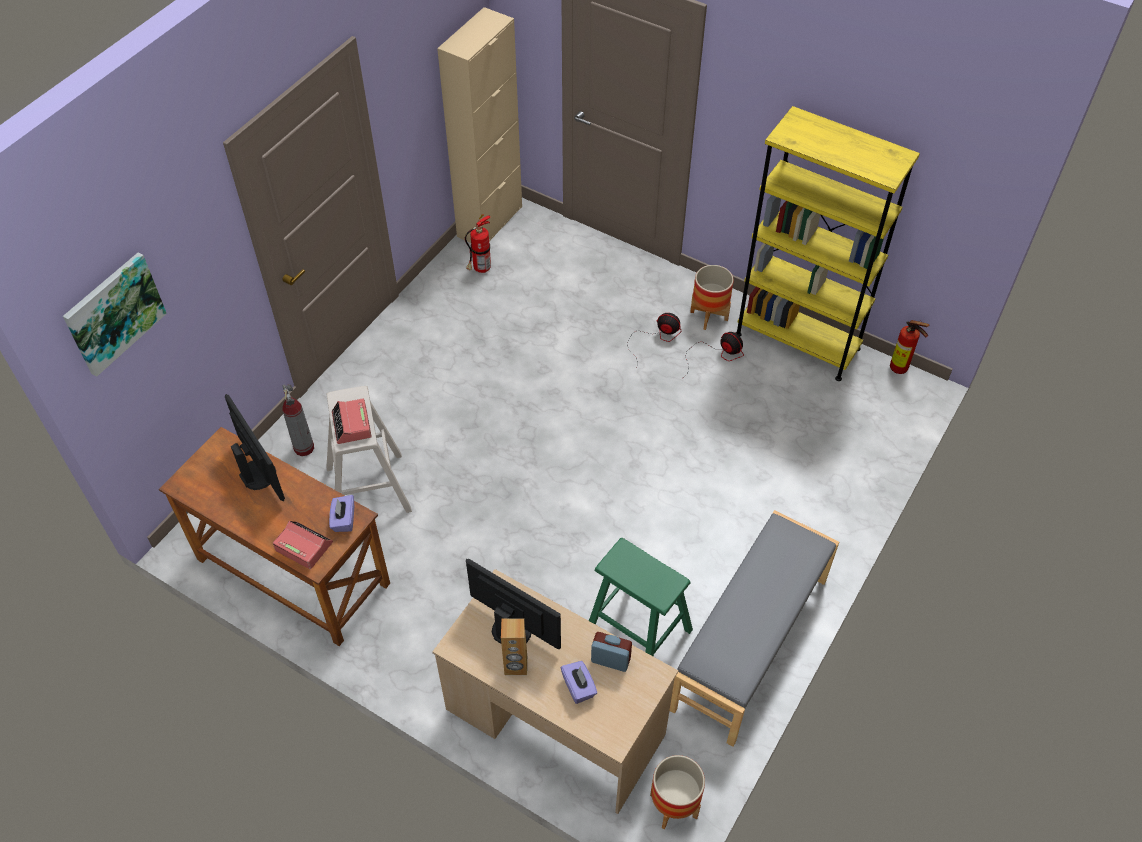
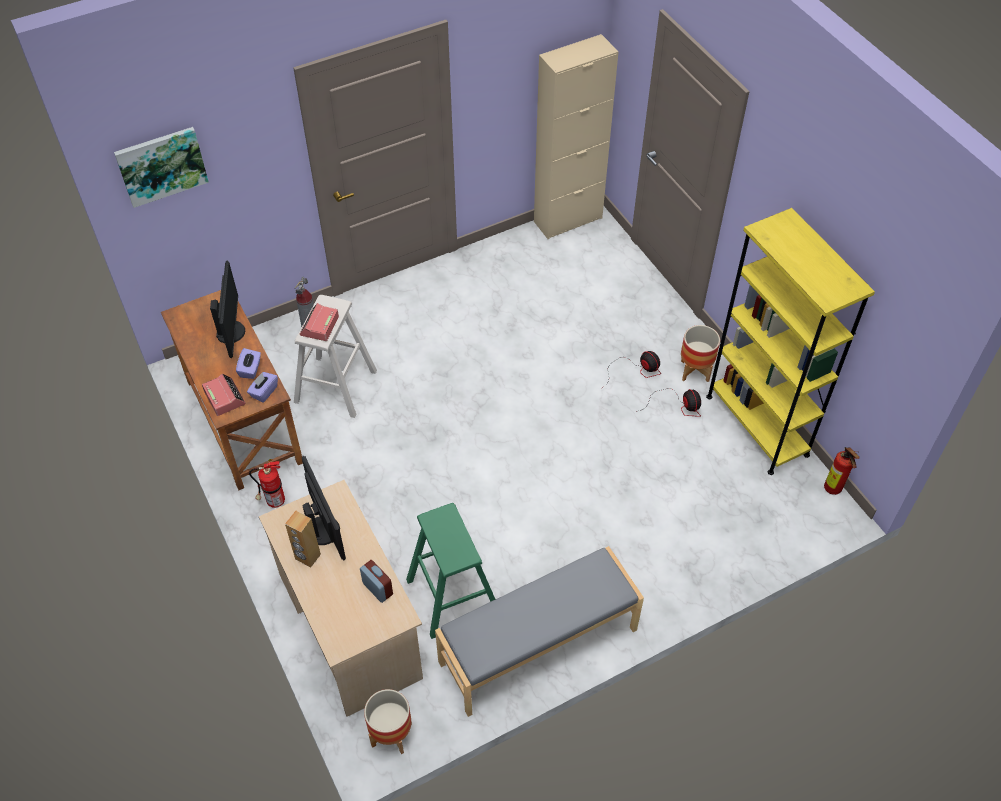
camera: 30 degrees right, 0 degrees up
fire extinguisher [465,215,491,273] -> fire extinguisher moved to [249,459,285,508]
purple tissue box [561,661,597,704] -> purple tissue box moved to [236,348,261,379]

